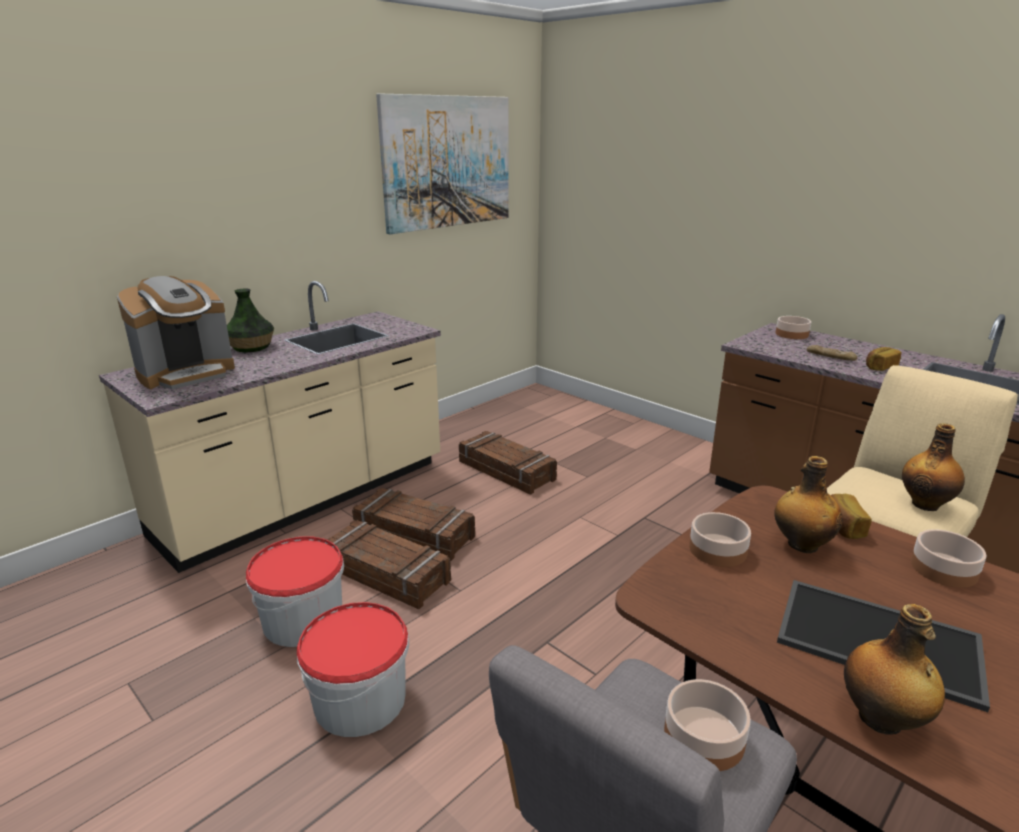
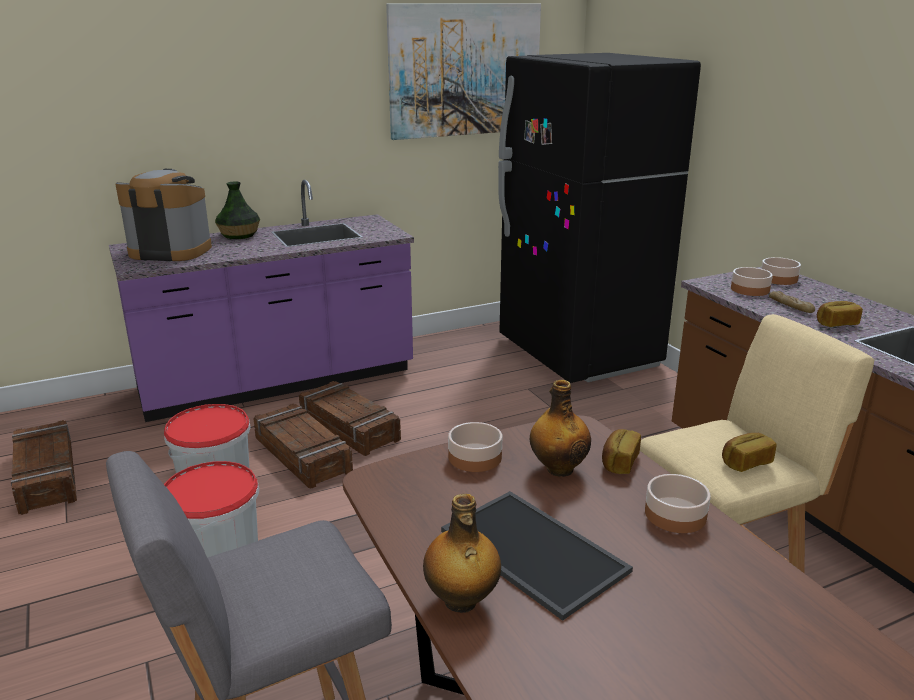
camera: 20 degrees right, 0 degrees up
beige counter [99,281,441,573] -> purple counter [109,180,414,422]
coffee machine [117,276,235,389] -> coffee machine turned 150 degrees counterclockwise [116,169,212,261]
crate [459,431,557,495] -> crate moved to [11,420,77,515]
bowl [664,679,751,771] -> bowl moved to [731,267,773,296]
bottle [902,423,965,511] -> bread [722,433,777,472]
none -> black fridge [498,53,701,383]

